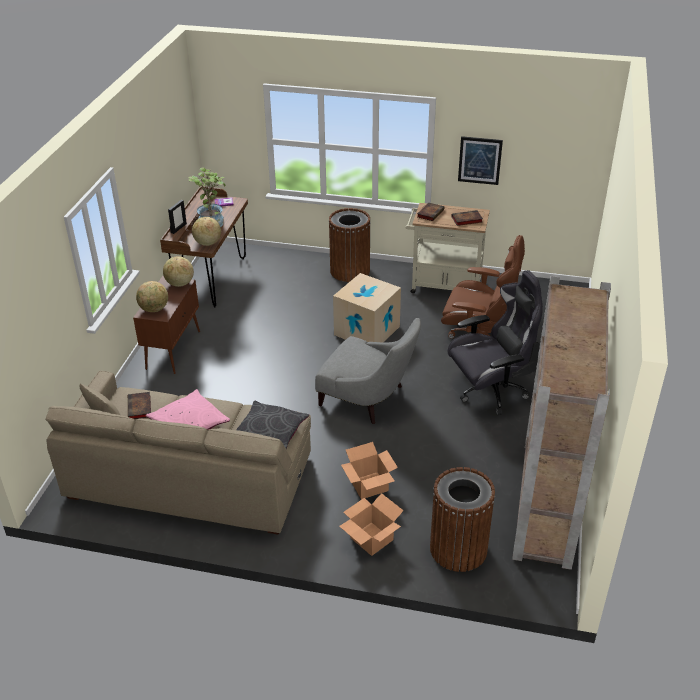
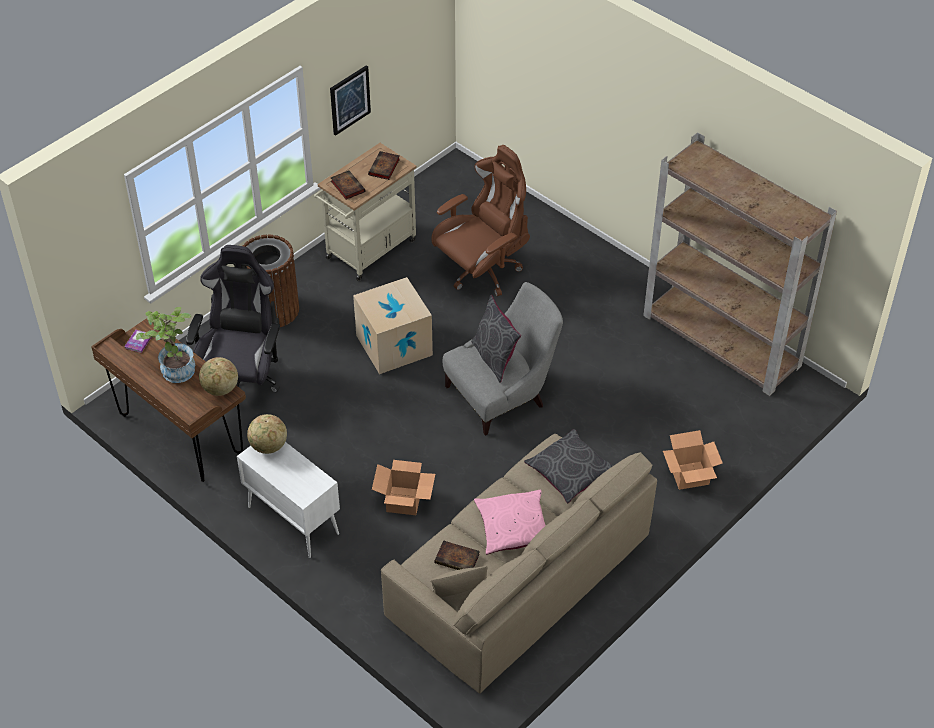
camera: 60 degrees left, 10 degrees up
brown cabinet [133,276,200,374] -> white cabinet [237,442,340,558]
globe [136,281,168,312] -> none
picture frame [168,200,187,234] -> none
cardboard box [341,442,398,499] -> cardboard box moved to [372,460,435,515]
brown trash can [430,467,495,572] -> none
black office chair [448,270,543,415] -> black office chair moved to [186,245,280,407]
none -> grey pillow [471,295,521,383]

